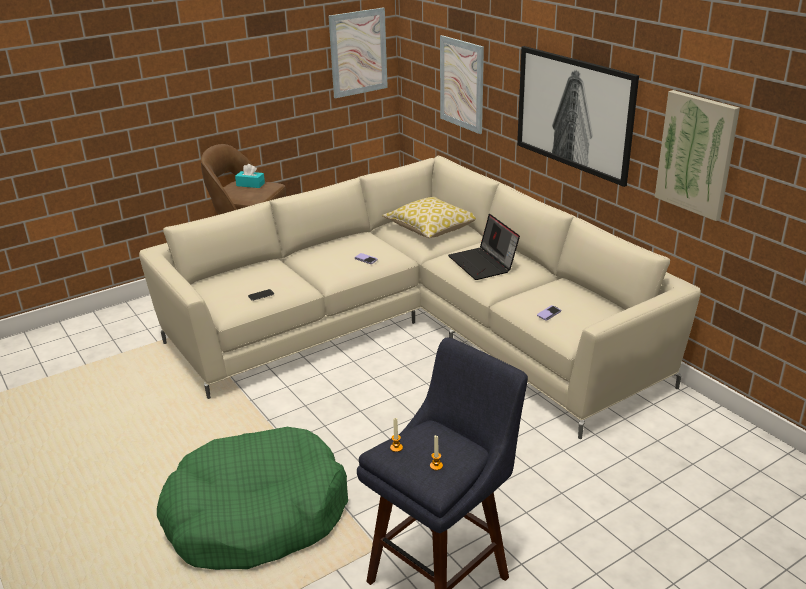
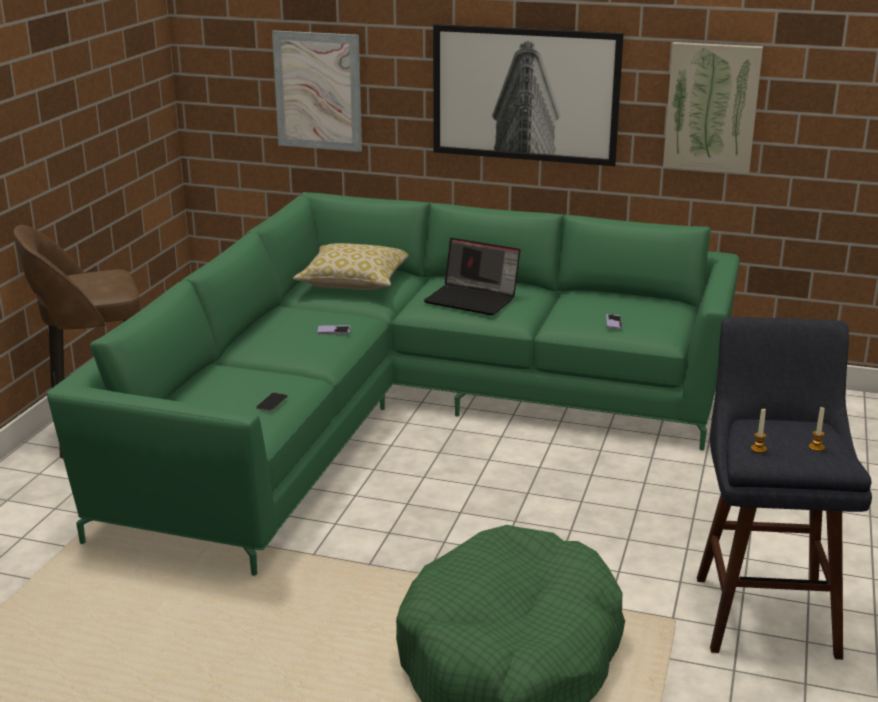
camera: 40 degrees left, 5 degrees down
beige sofa [139,156,701,439] -> green sofa [47,192,740,576]
turquoise tissue box [235,164,265,188] -> none
picture [328,7,388,98] -> none

